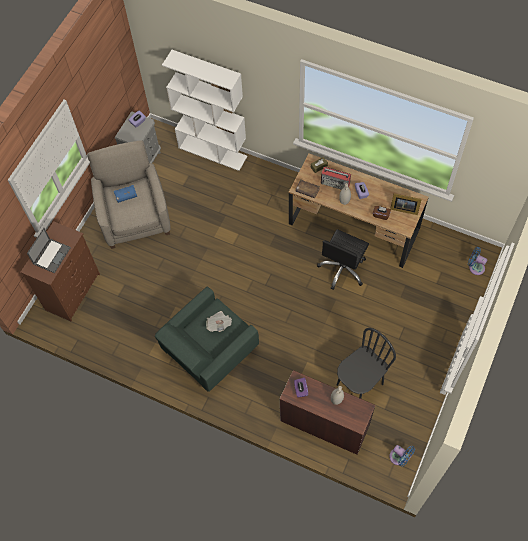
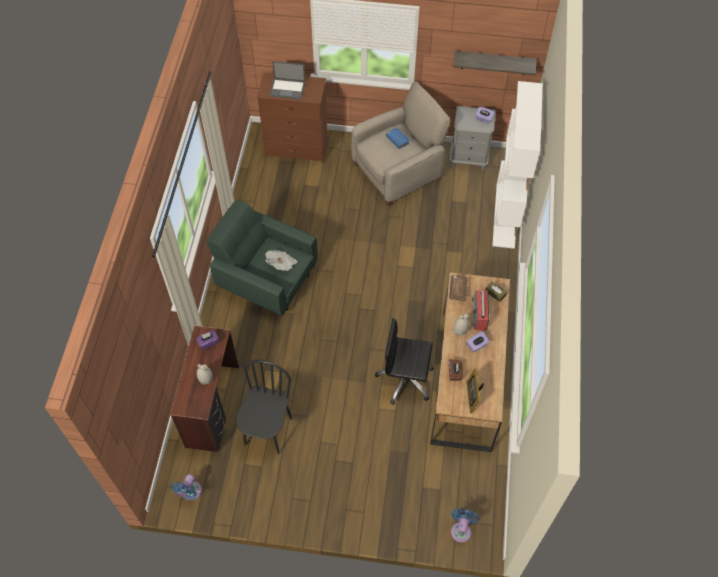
camera: 70 degrees right, 5 degrees down
black chair [337,328,396,399] -> black chair turned 105 degrees counterclockwise [236,360,292,454]
none -> shelf [453,51,537,75]

